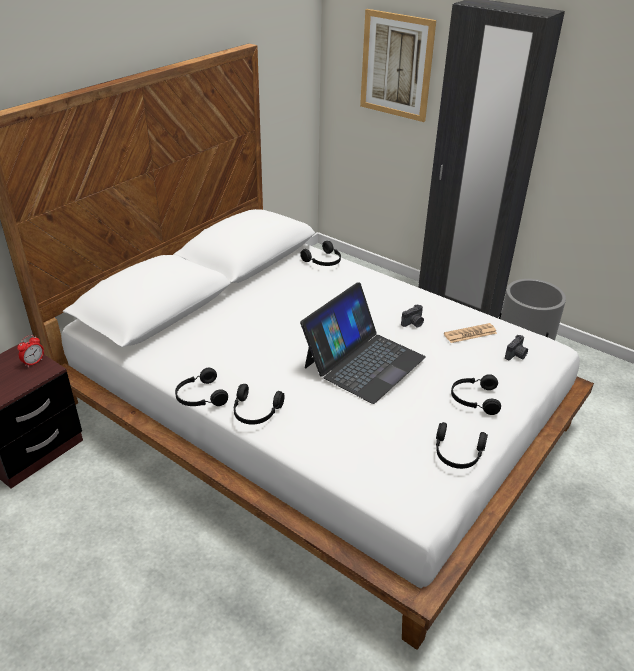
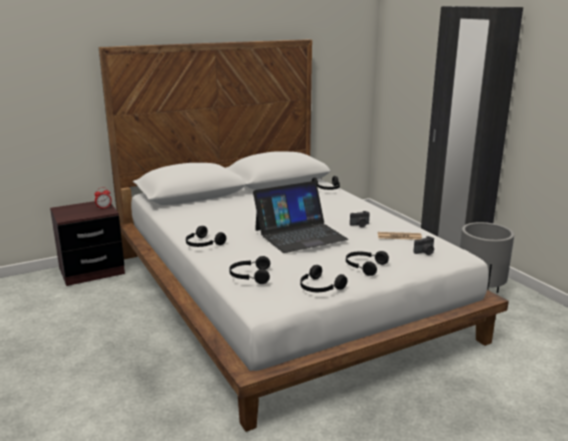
camera: 25 degrees right, 15 degrees down
black headphones [175,368,228,406] -> black headphones moved to [229,256,270,284]
picture [360,9,436,122] -> none

